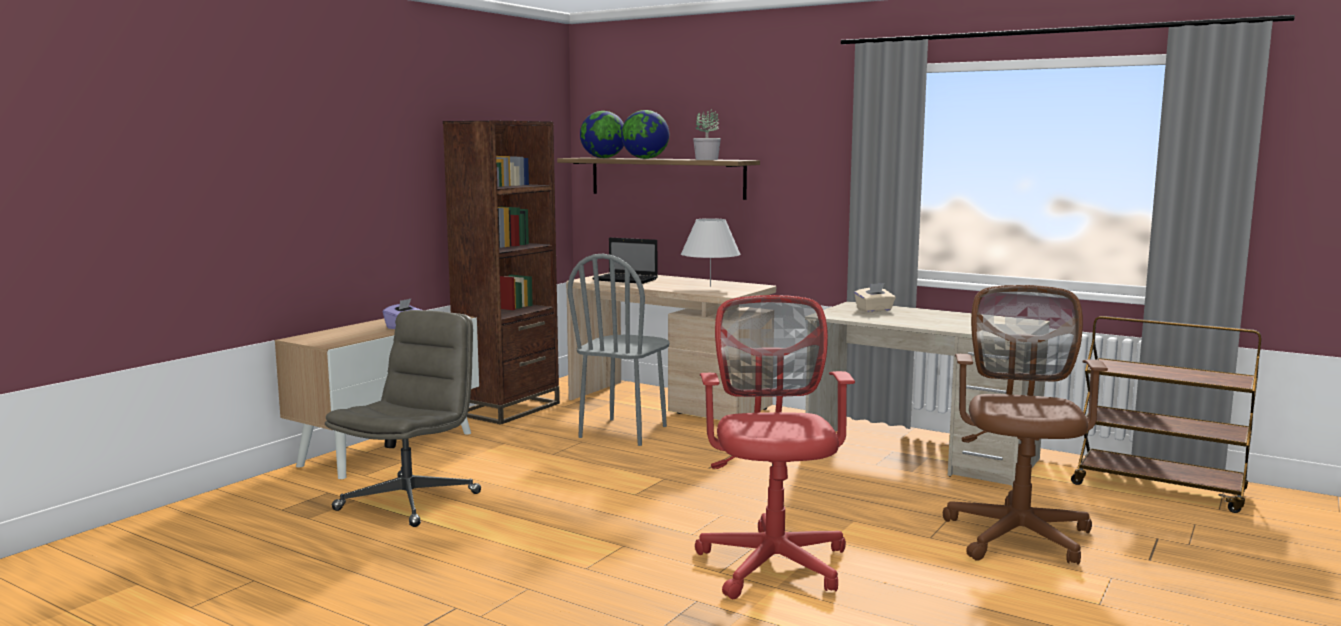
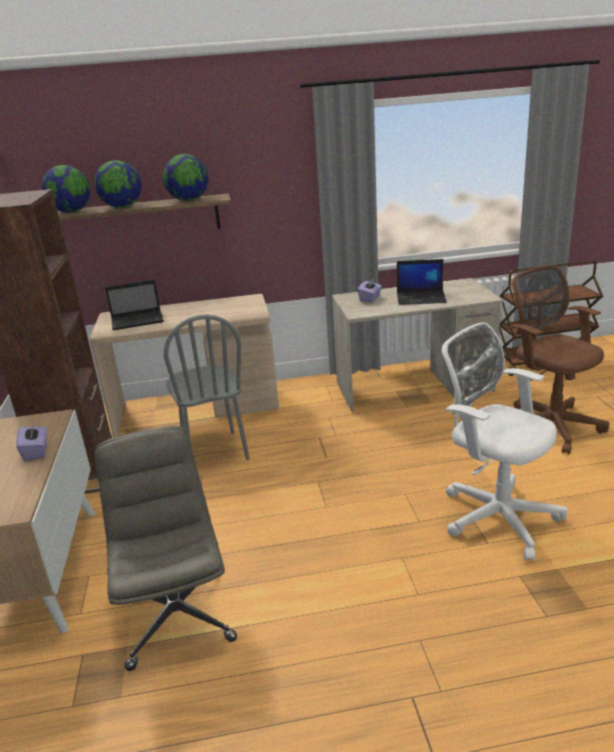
camera: 40 degrees left, 15 degrees up
white table lamp [681,218,741,287] -> none
potted plant [693,109,721,160] -> globe [163,154,208,201]
red office chair [695,295,855,599] -> white office chair [442,322,568,561]
beige tissue box [854,283,896,312] -> purple tissue box [358,279,382,302]
none -> laptop [397,259,447,305]

